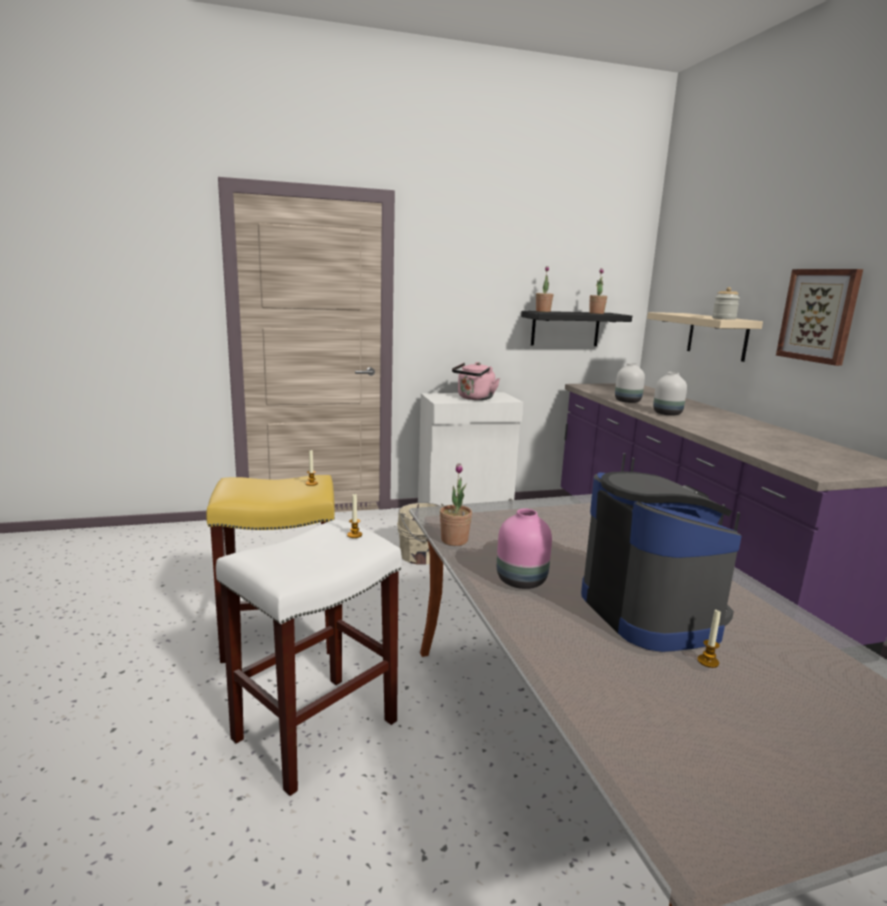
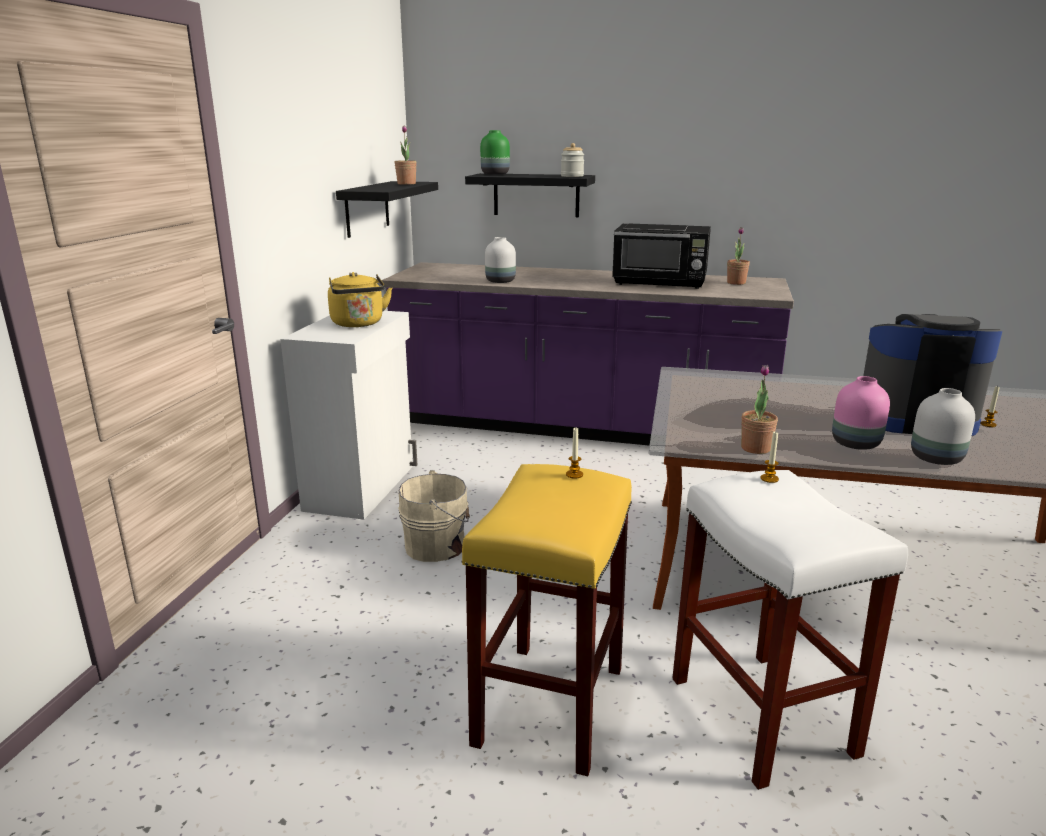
camera: 60 degrees left, 5 degrees up
pink kettle [452,362,500,400] -> yellow kettle [328,272,392,327]
potted plant [536,266,553,312] -> potted plant moved to [727,227,750,285]
beige shelf [647,312,763,362] -> black shelf [465,173,595,217]
white vase [653,372,687,416] -> white vase moved to [911,388,975,465]
picture [776,269,863,366] -> none
none -> green vase [480,130,510,175]
none -> black microwave [612,224,711,289]

